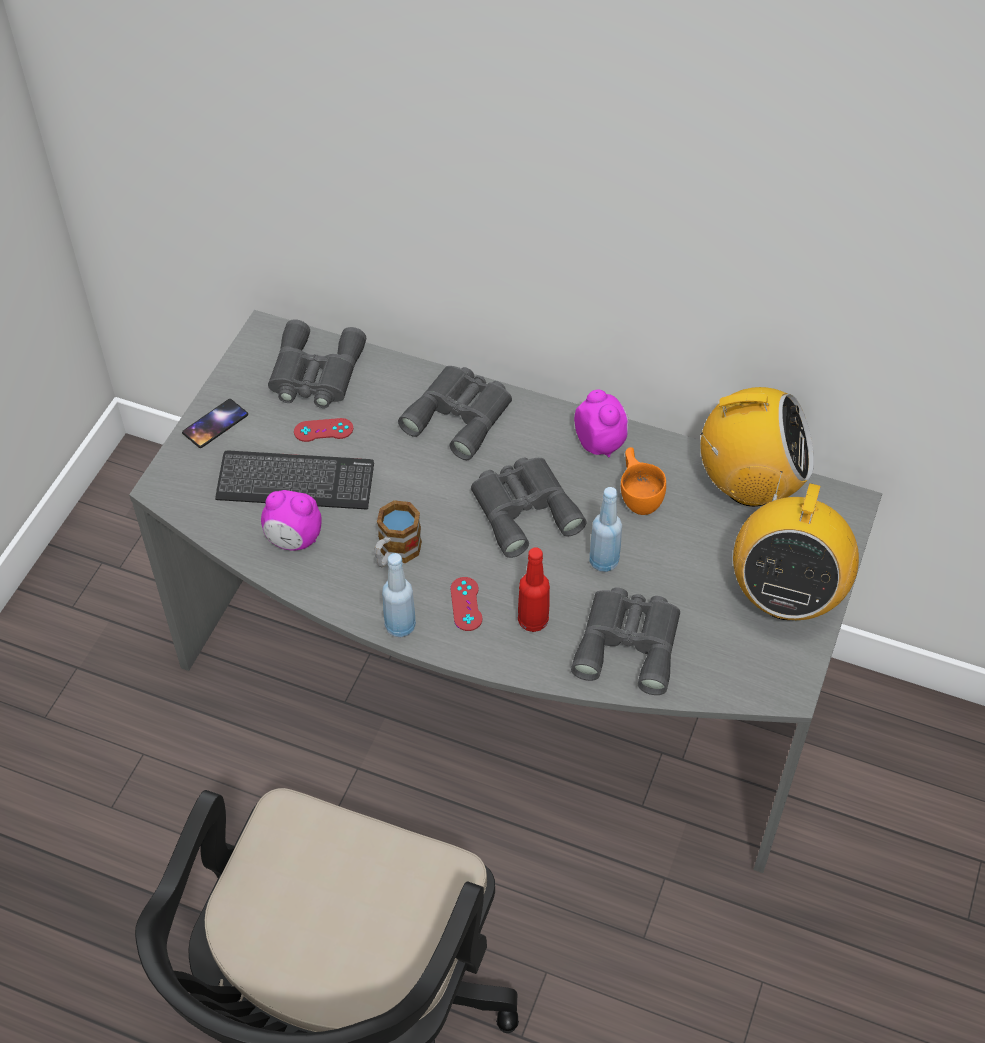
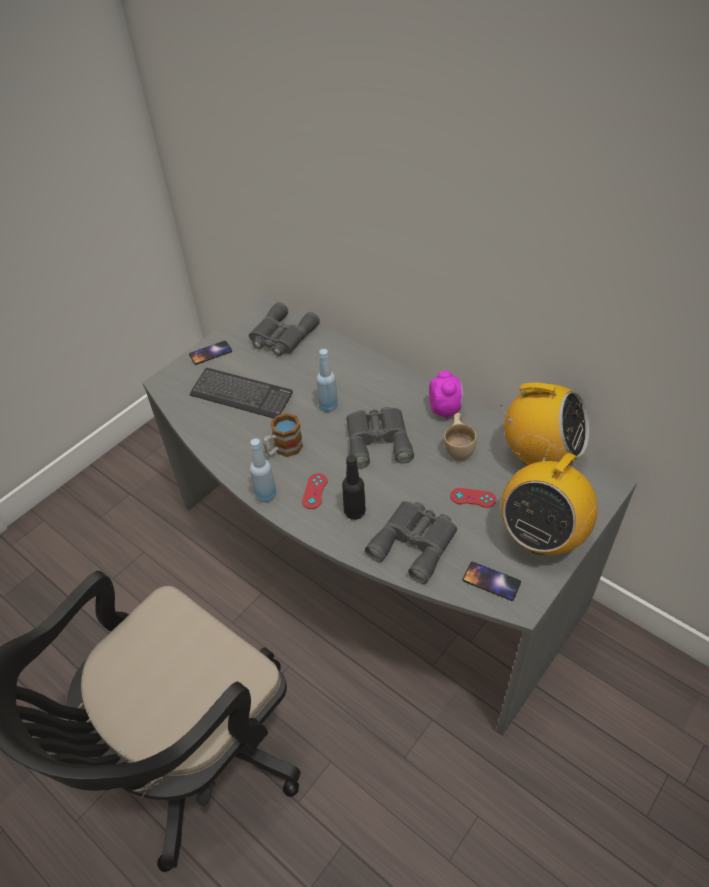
camera: 20 degrees right, 5 degrees down
alarm clock [261,490,322,551] -> none
red game controller [294,418,353,442] -> red game controller moved to [450,488,496,508]
grey binoculars [398,366,512,460] -> none
red bottle [518,548,550,632] -> black bottle [342,455,366,520]
blue bottle [589,487,622,572] -> blue bottle moved to [316,349,338,412]
orange cup [621,447,666,515] -> beige cup [444,413,477,461]
none -> phone [462,562,521,601]

